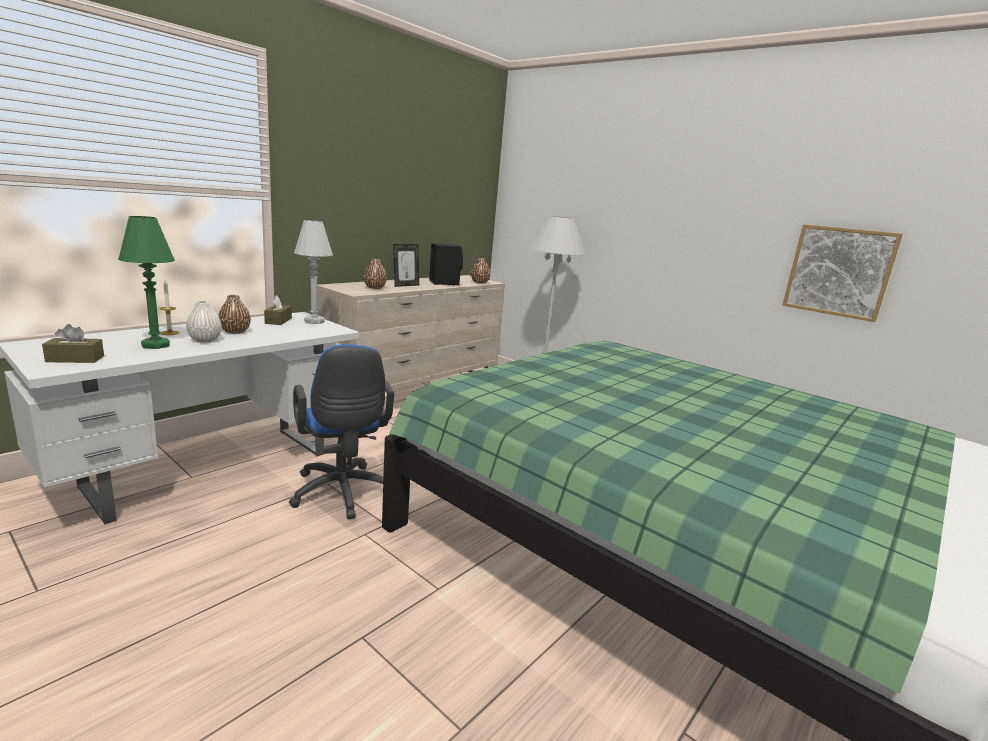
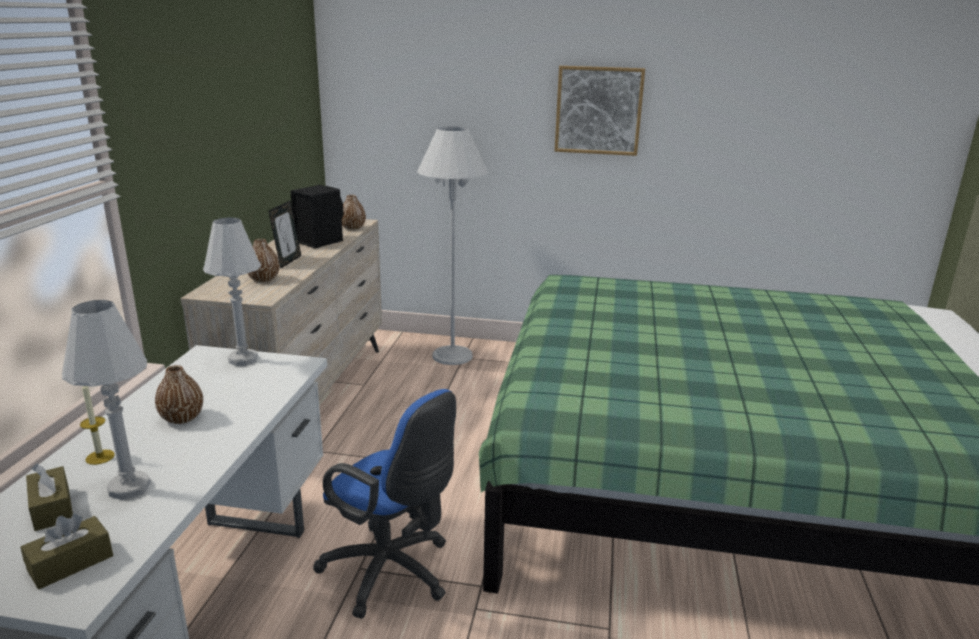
camera: 30 degrees left, 5 degrees up
green table lamp [118,216,175,349] -> white table lamp [62,300,151,500]
white vase [186,301,222,342] -> none
brown tissue box [264,295,292,325] -> brown tissue box moved to [26,464,73,531]
picture [783,224,903,322] -> picture moved to [555,66,645,156]

